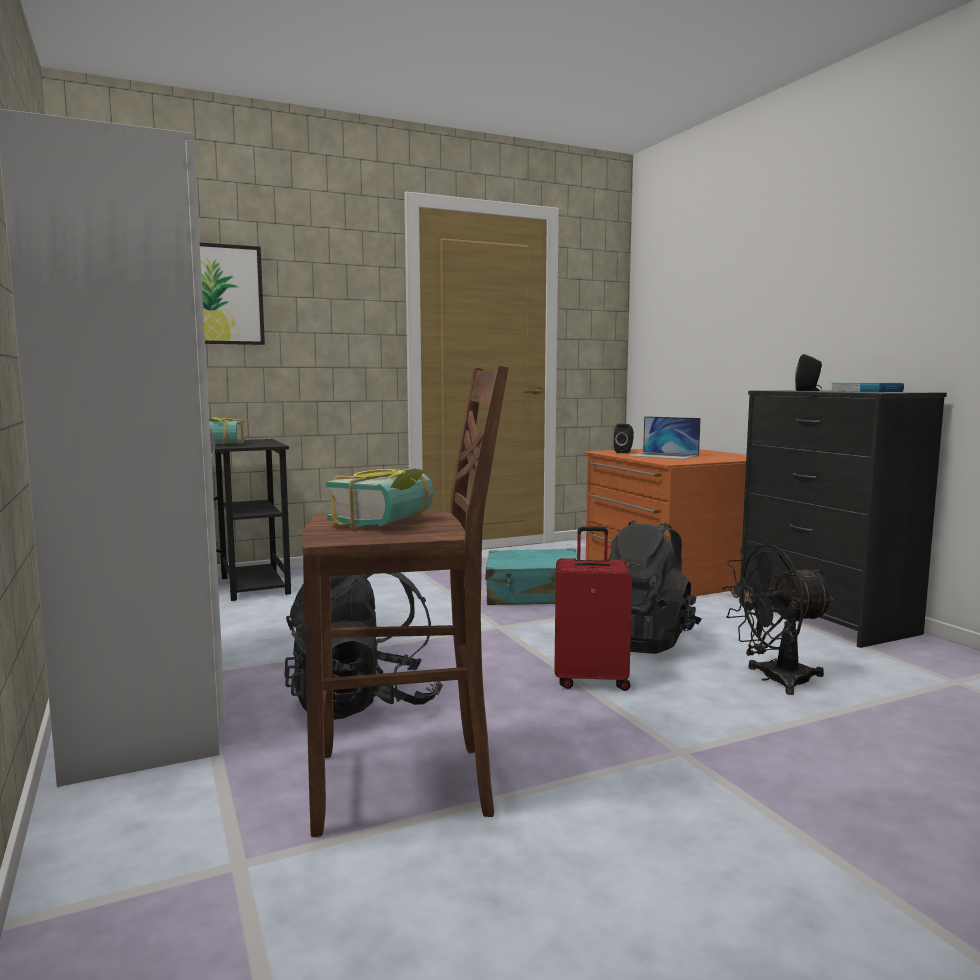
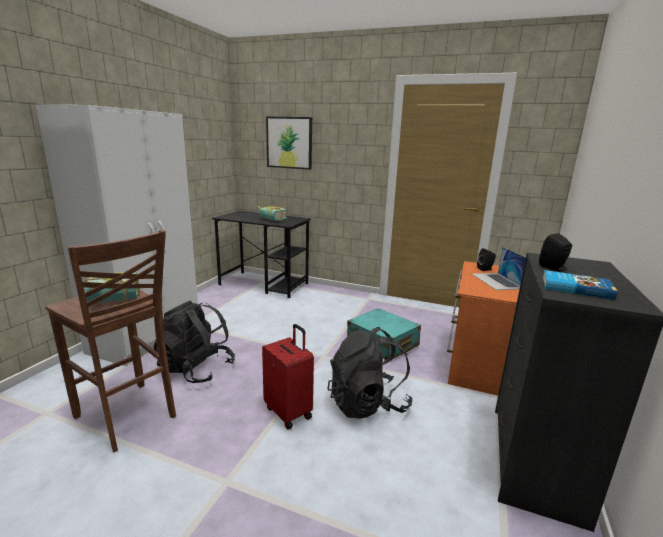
camera: 45 degrees right, 10 degrees up
black fan [722,544,835,695] -> none

